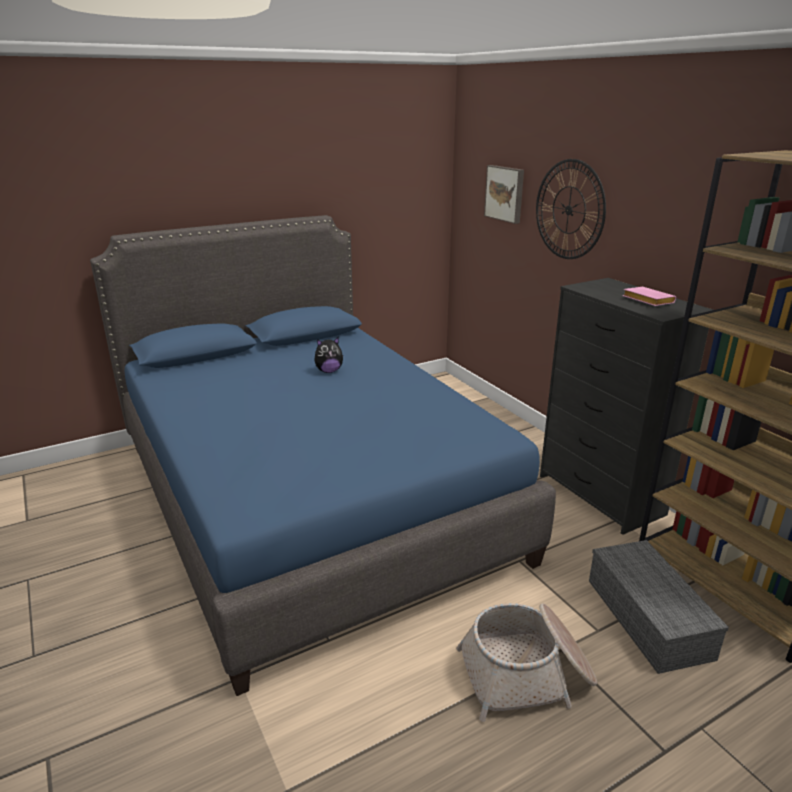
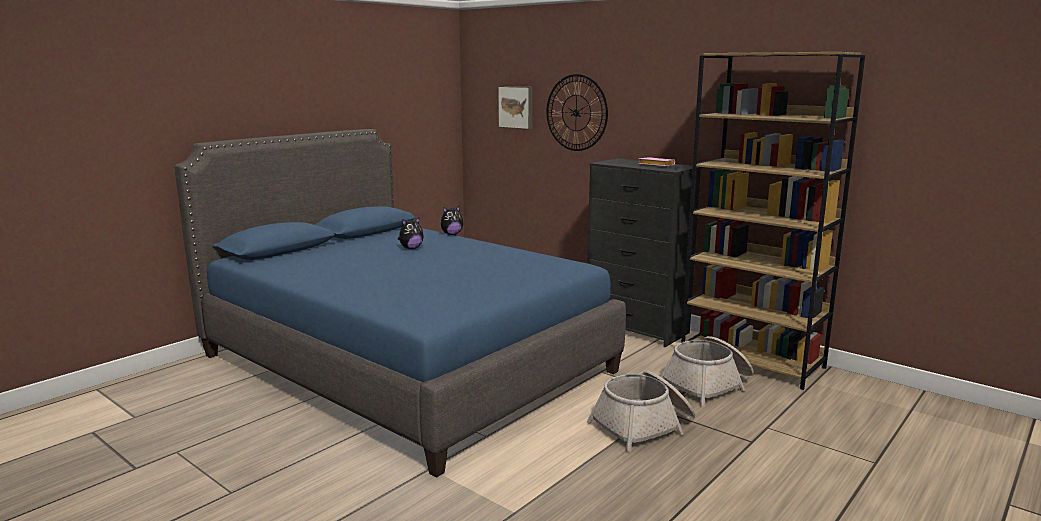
camera: 20 degrees left, 10 degrees down
grey storage box [589,540,729,674] -> basket [661,336,754,406]
none -> plush toy [441,206,463,235]

